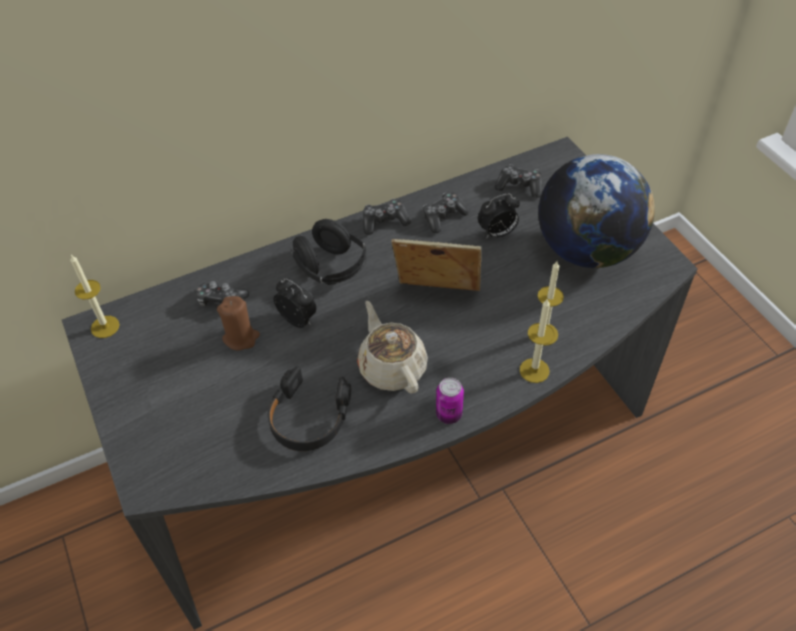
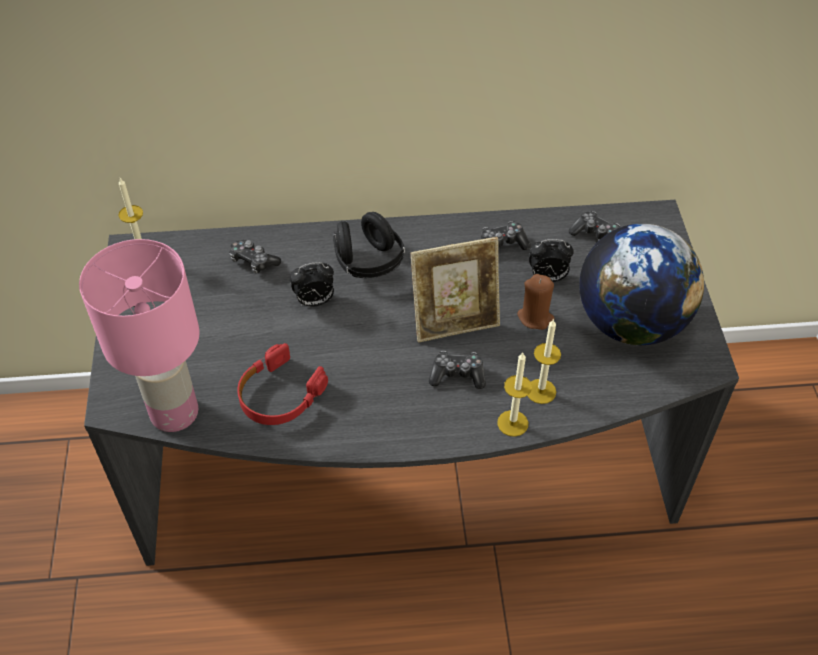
camera: 20 degrees right, 0 degrees up
brown candle [217,296,260,351] -> brown candle moved to [517,274,555,330]
black headphones [268,366,351,451] -> red headphones [237,343,328,425]
alarm clock [274,278,317,328] -> alarm clock turned 105 degrees clockwise [290,262,334,307]
beige teapot [357,301,428,394] -> none
game controller [363,199,411,235] -> game controller moved to [429,351,486,389]
picture frame [392,239,481,291] -> picture frame turned 135 degrees clockwise [410,237,500,343]
can [436,378,464,424] -> none
none -> pink table lamp [79,239,200,432]

